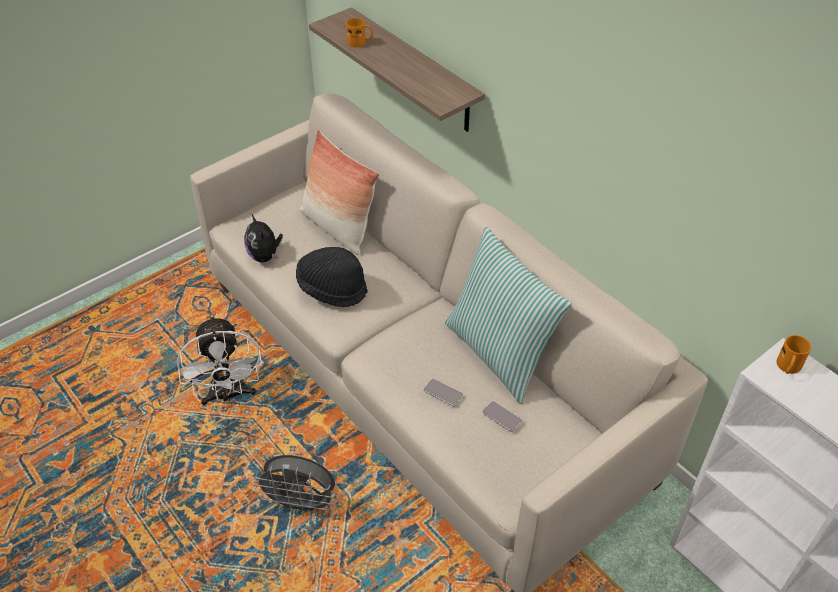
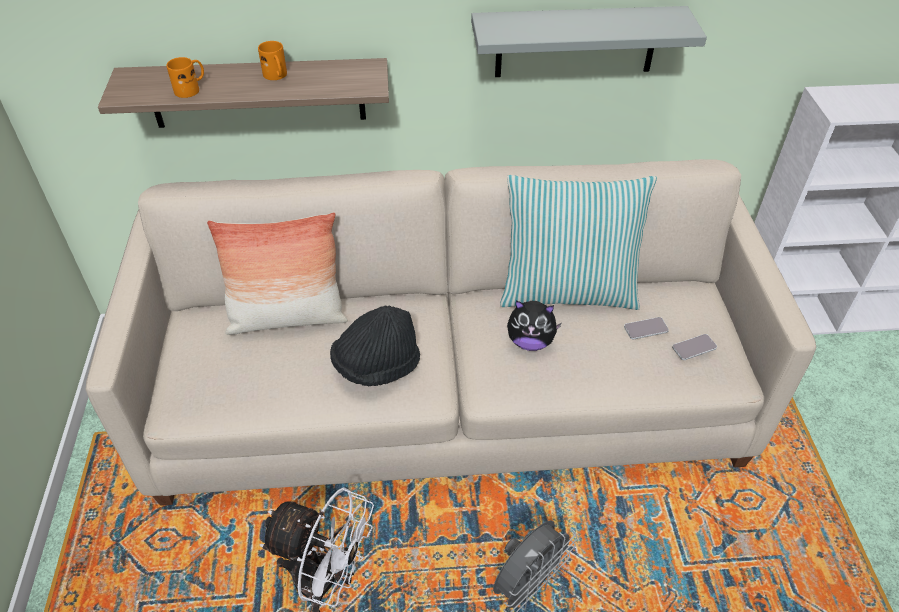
camera: 55 degrees left, 0 degrees up
plush toy [244,215,283,262] -> plush toy moved to [507,300,562,351]
phone [424,379,463,406] -> phone moved to [672,334,717,360]
orange mug [776,335,811,374] -> orange mug moved to [258,41,287,80]
none -> grey shelf [471,6,707,77]

